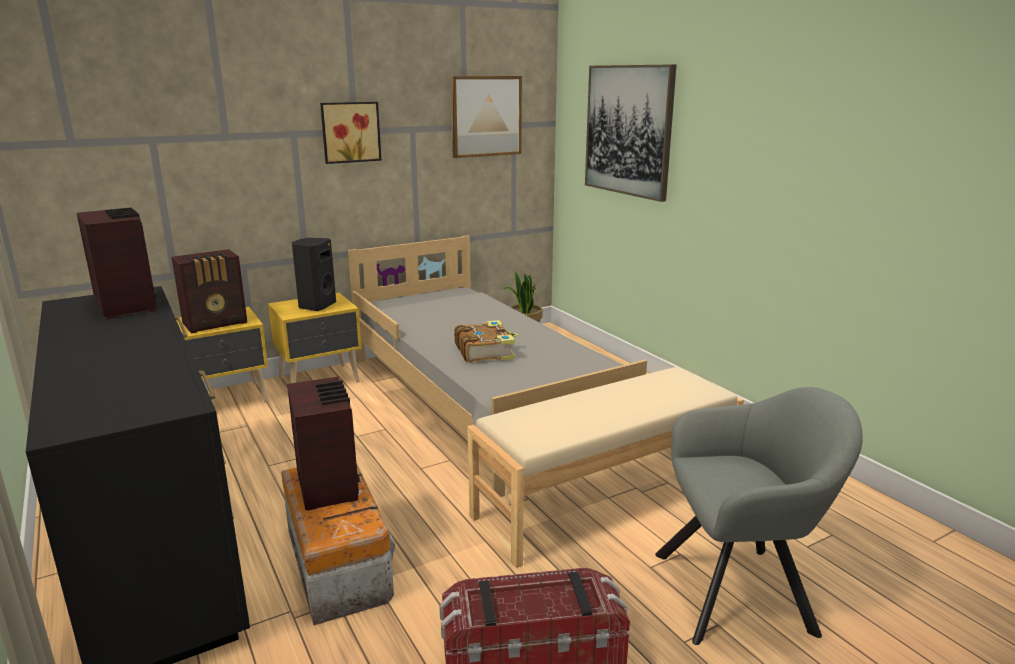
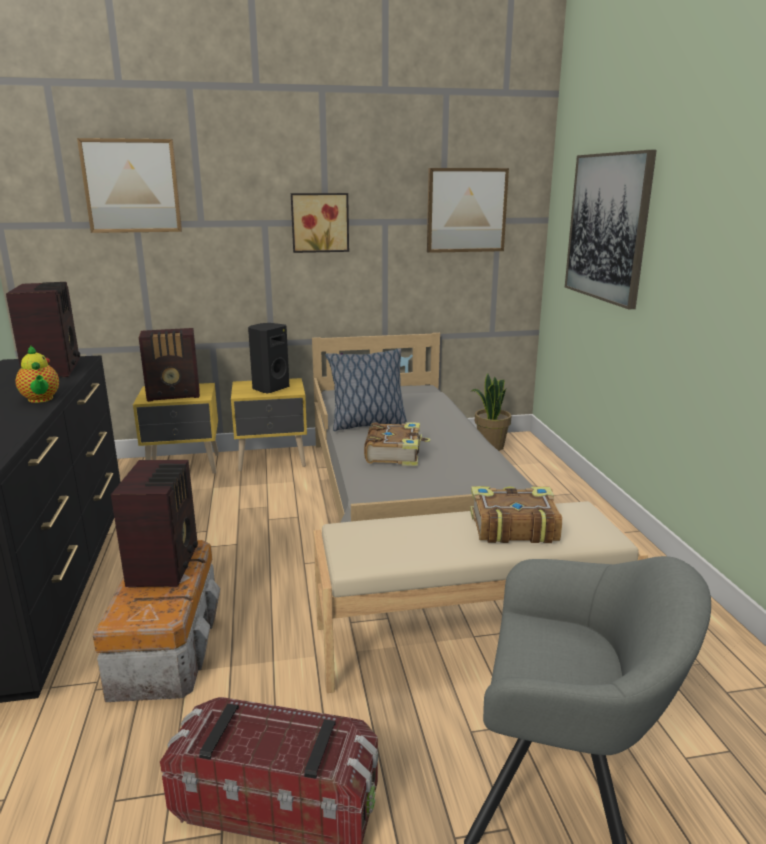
camera: 20 degrees right, 0 degrees up
none -> teapot [15,345,59,403]
none -> picture [77,138,182,233]
none -> pillow [325,348,407,431]
none -> book [470,486,562,543]

